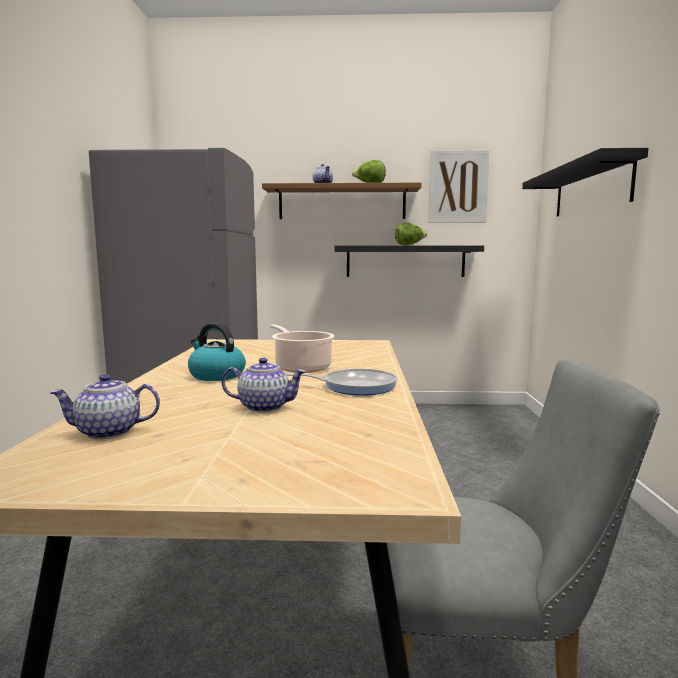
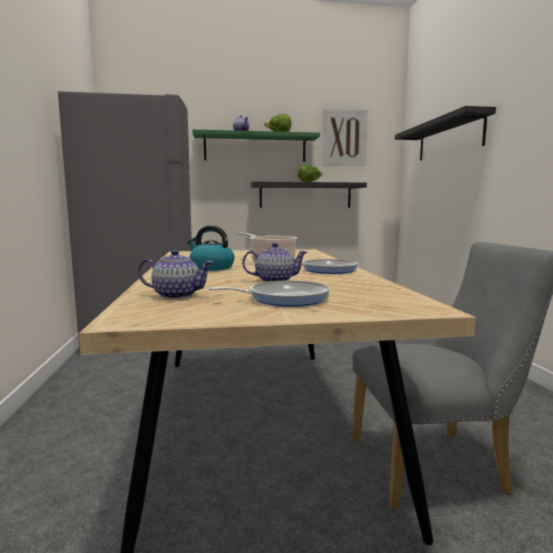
camera: 10 degrees left, 0 degrees up
teapot [50,374,160,439] -> teapot turned 150 degrees counterclockwise [138,250,214,299]
brown shelf [262,183,422,219] -> green shelf [192,129,320,162]
none -> frying pan [208,281,330,307]

